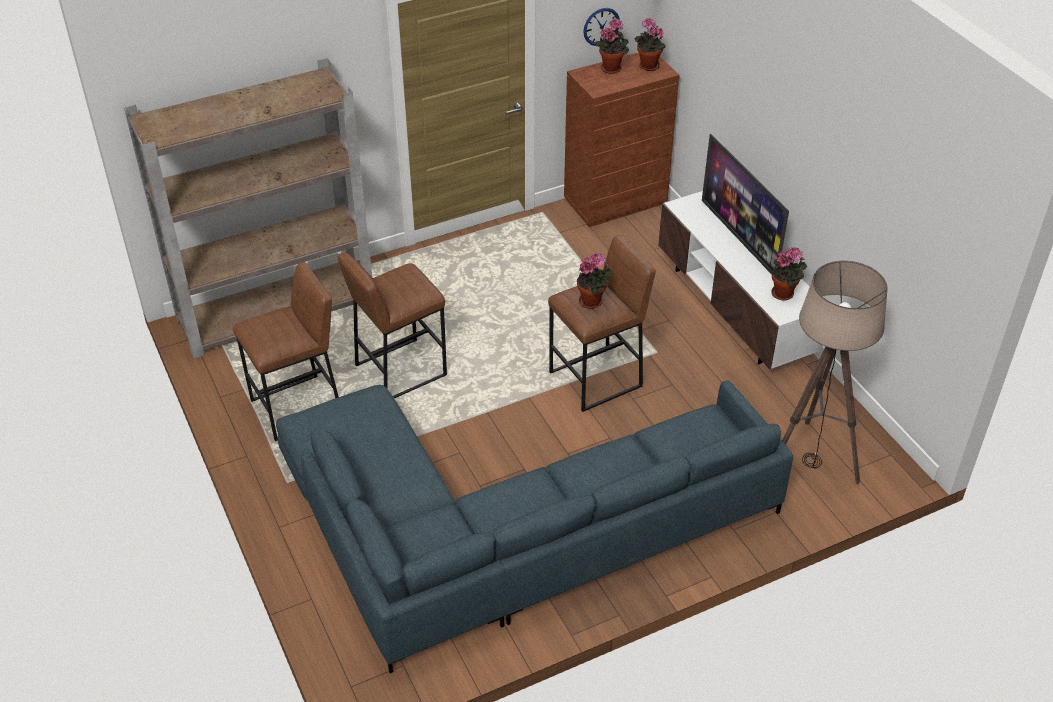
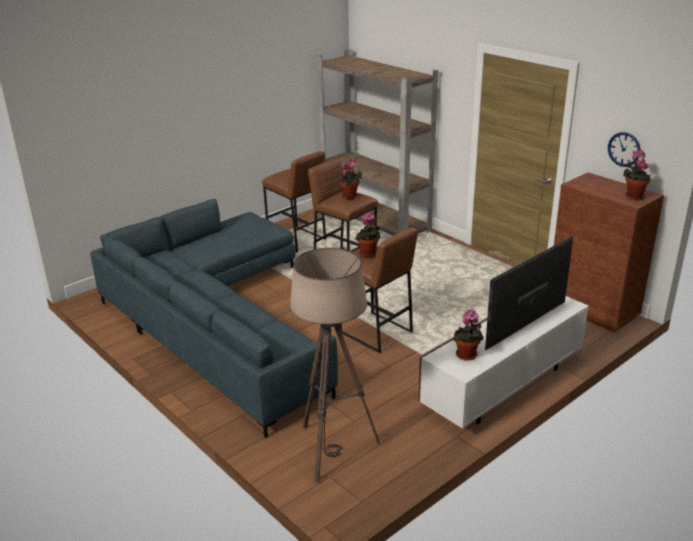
camera: 75 degrees right, 15 degrees down
potted plant [595,19,629,74] -> potted plant moved to [340,159,362,199]

